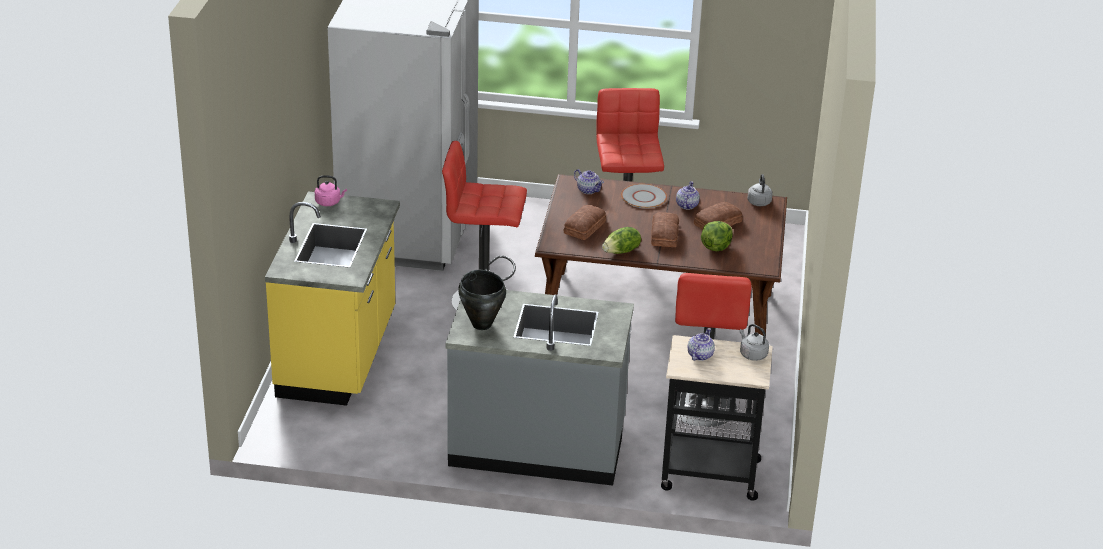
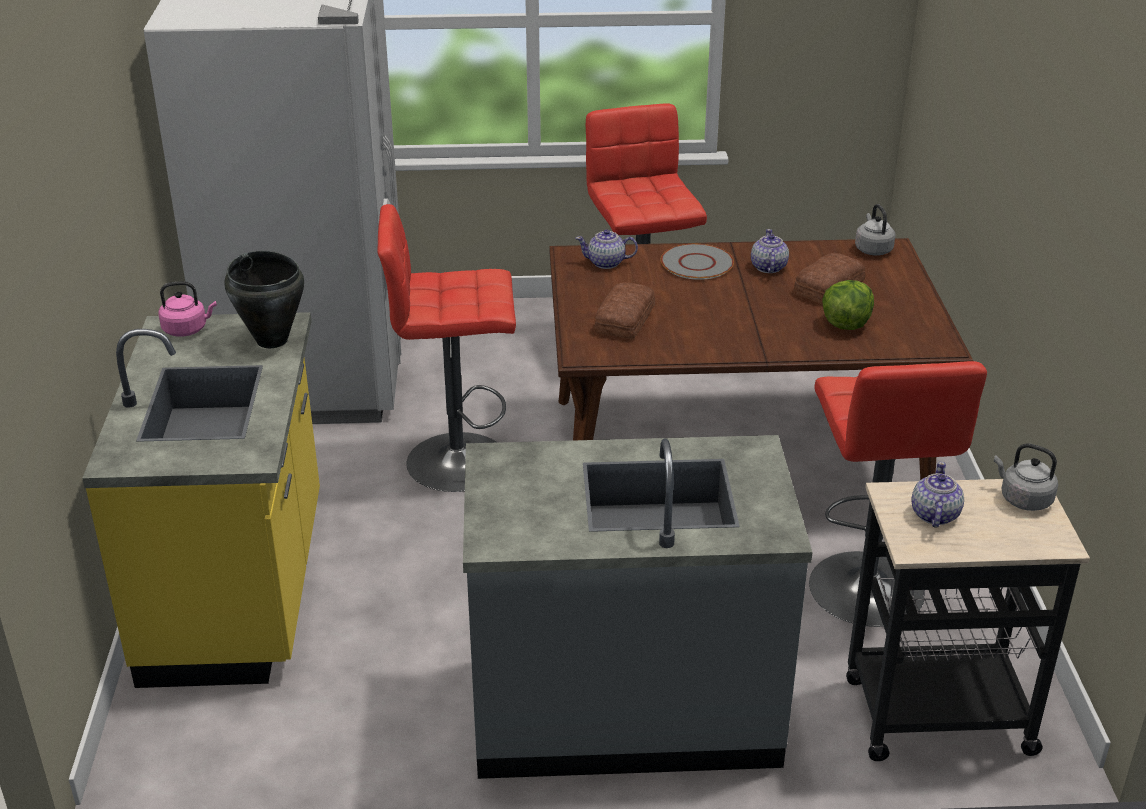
camera: 10 degrees left, 0 degrees up
black cooking pot [458,270,506,330] -> black cooking pot moved to [225,251,304,348]
teapot [574,169,604,194] -> teapot turned 150 degrees clockwise [575,229,638,269]
lettuce [602,227,641,254] -> none
bread [651,212,679,247] -> none

